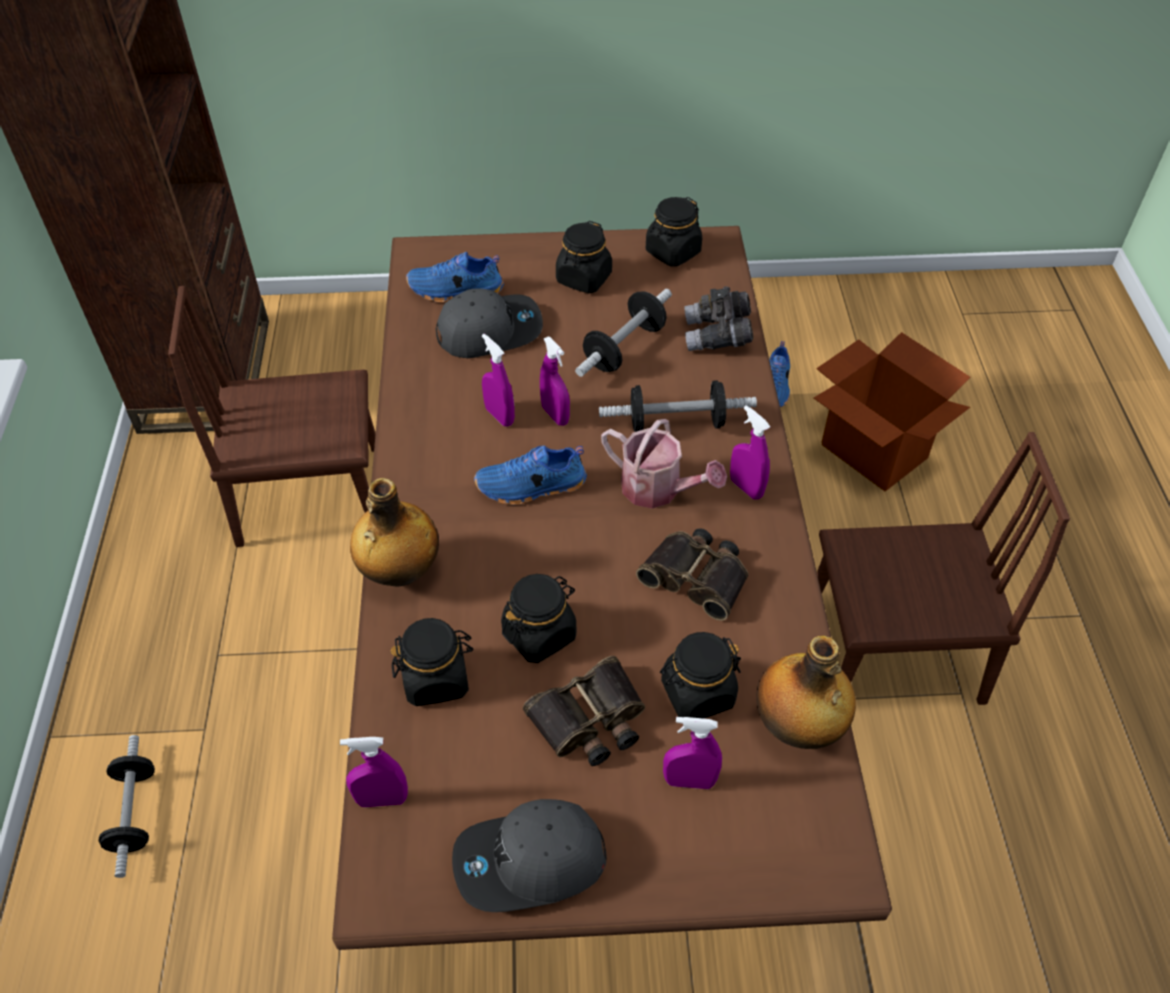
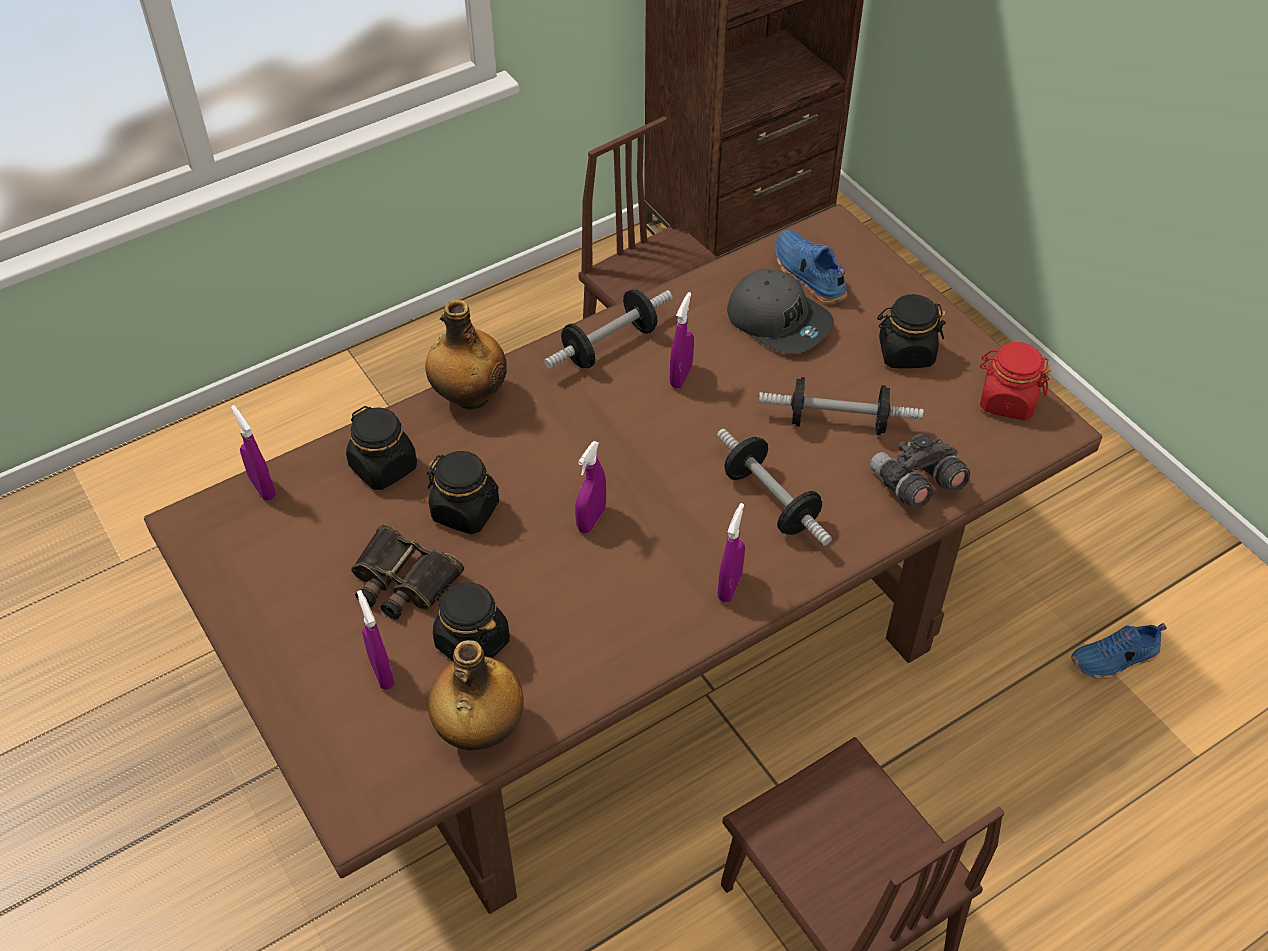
camera: 60 degrees right, 0 degrees up
dumbbell [99,735,155,878] -> dumbbell moved to [544,290,673,369]
grey cap [452,799,607,912] -> none
blue shoe [474,445,587,505] -> none
purple spray bottle [540,337,570,426] -> purple spray bottle moved to [575,441,606,533]
watering can [601,419,727,509] -> none
binoculars [636,528,748,621] -> none
black jar [646,197,702,267] -> red jar [980,342,1052,420]
cardboard box [814,332,970,491] -> none

